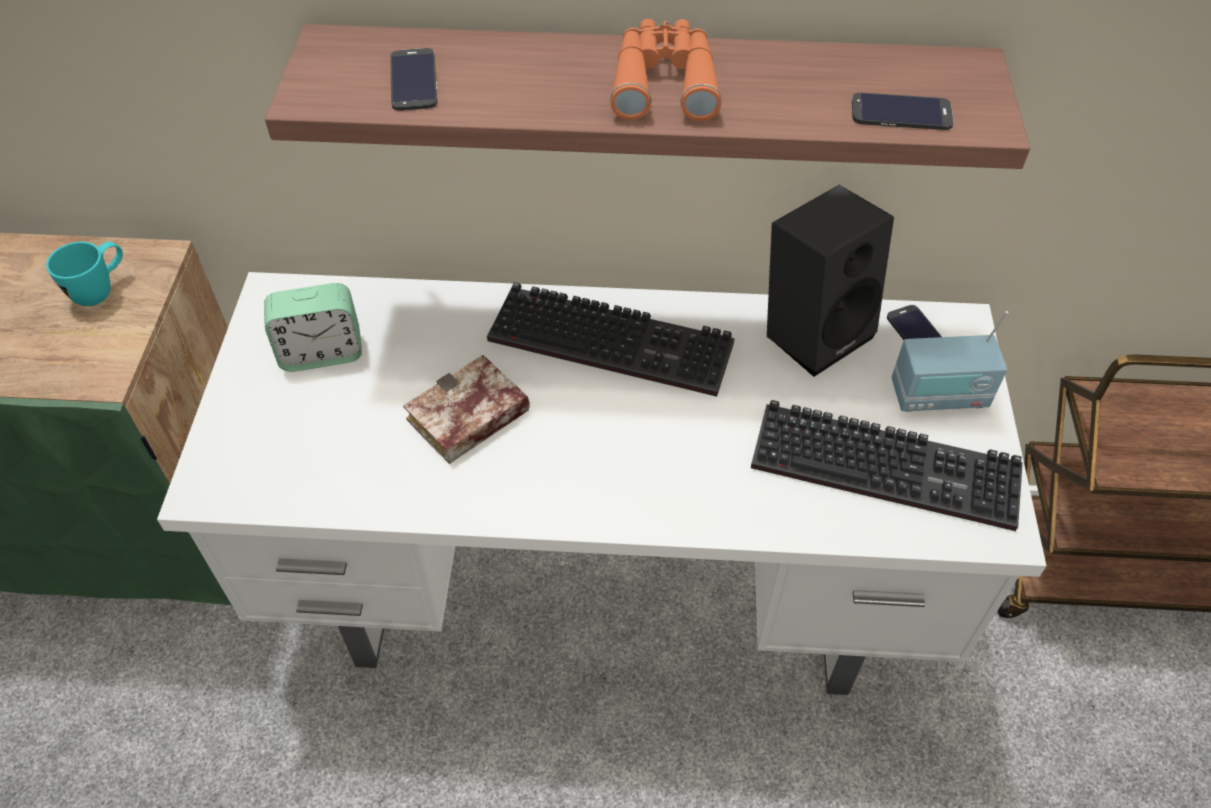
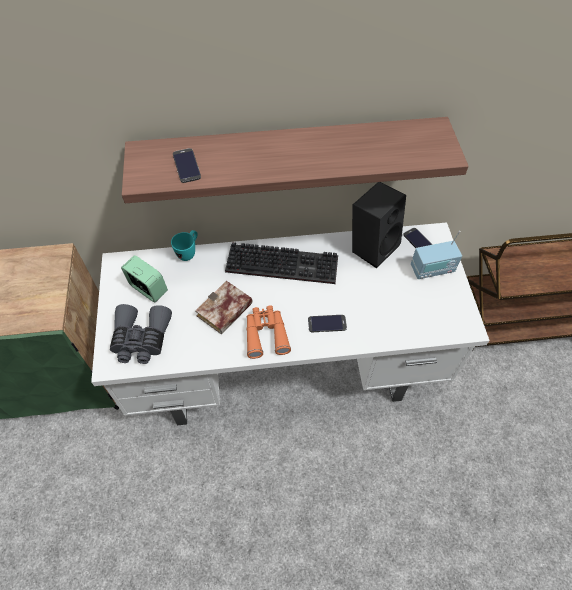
camera: 10 degrees left, 5 degrees up
turquoise mug [46,242,123,306] -> turquoise mug moved to [171,230,197,261]
alarm clock [264,283,362,372] -> alarm clock turned 120 degrees counterclockwise [121,255,168,302]
orange binoculars [610,19,722,121] -> orange binoculars moved to [246,305,291,359]
keyboard [751,400,1023,531] -> none
phone [852,93,953,130] -> phone moved to [308,315,347,332]
none -> grey binoculars [110,304,172,364]

